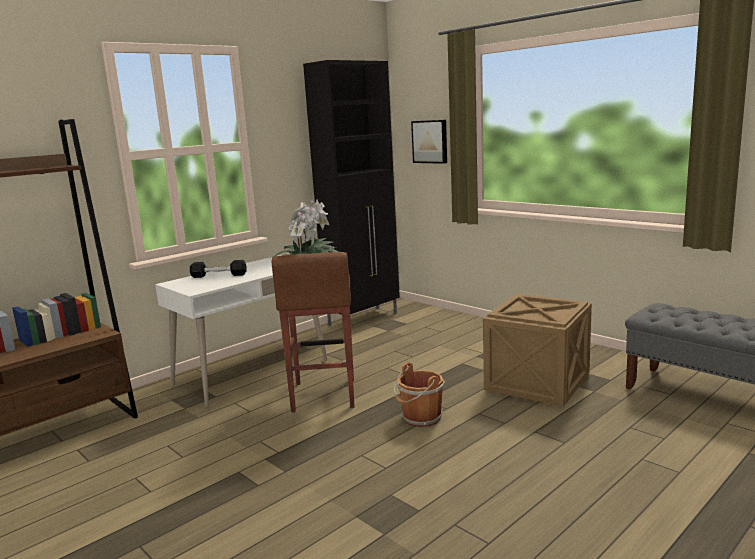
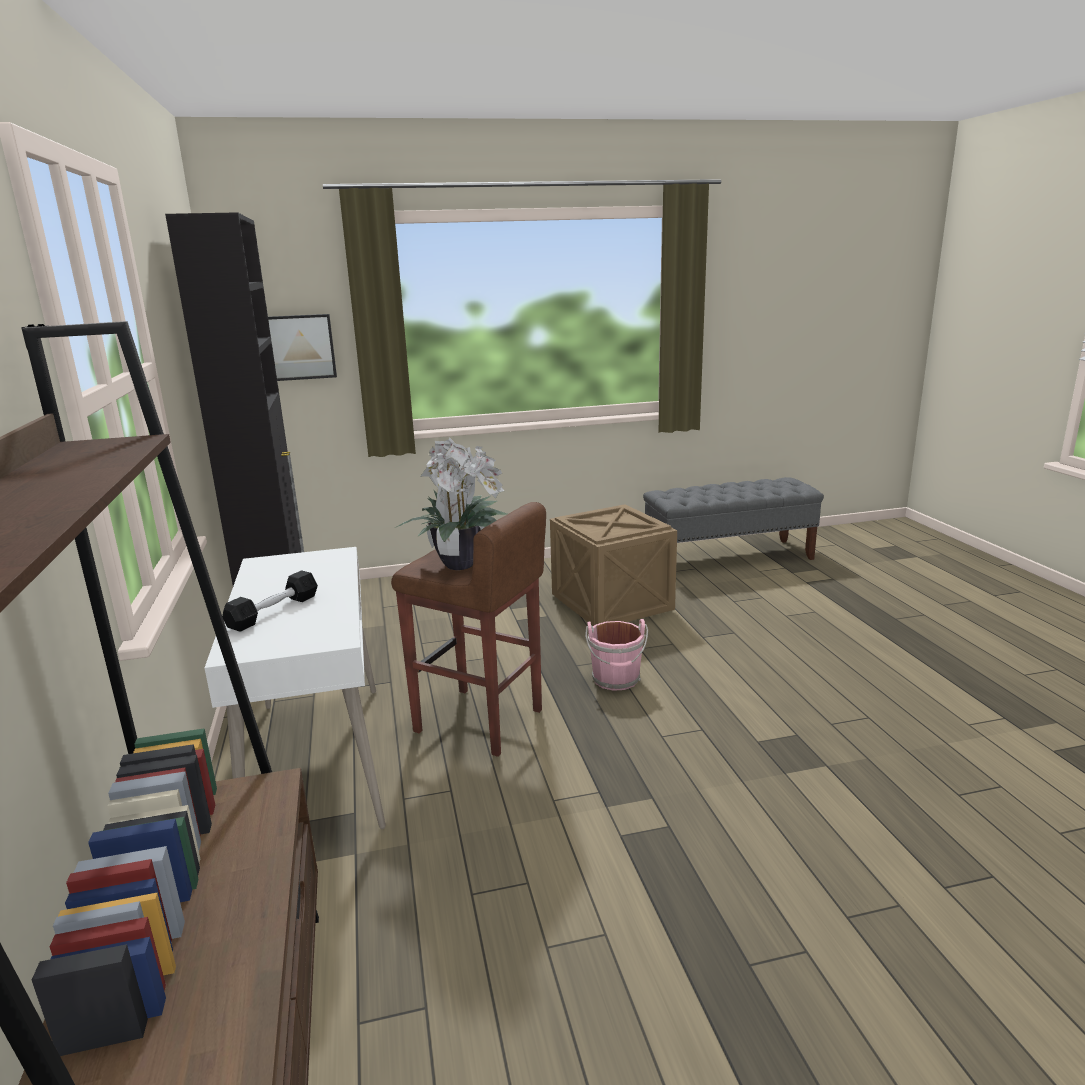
camera: 60 degrees left, 5 degrees up
brown bucket [394,362,445,427] -> pink bucket [585,619,648,691]

